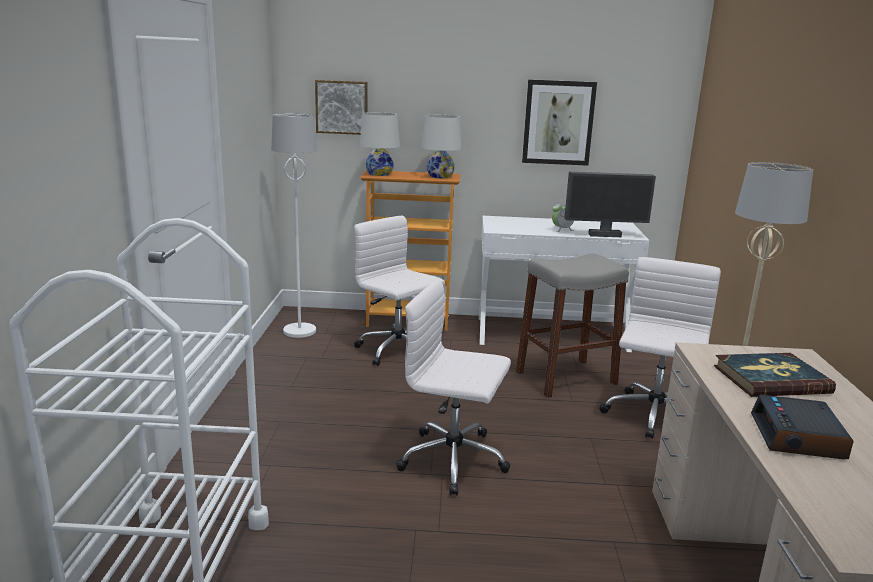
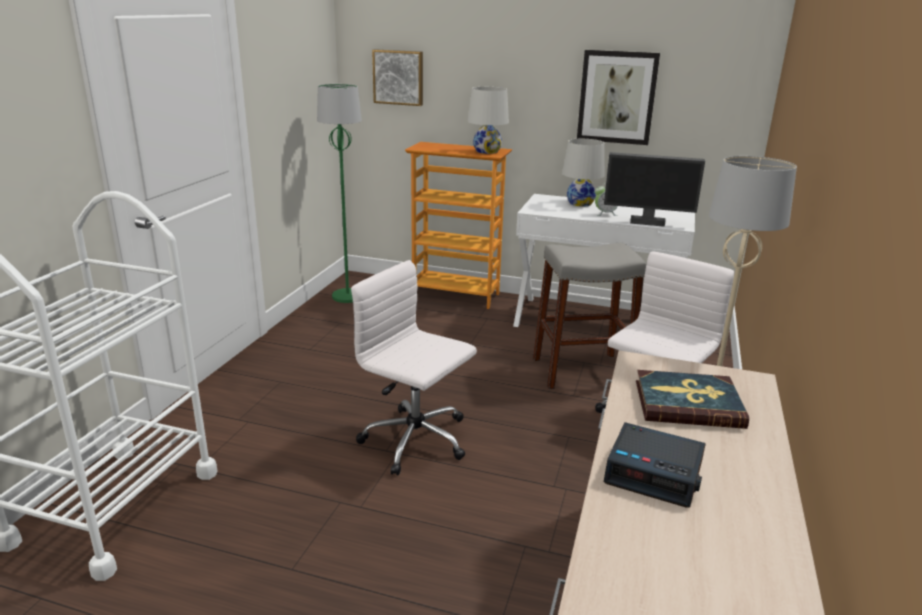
camera: 15 degrees right, 5 degrees up
white floor lamp [271,113,317,338] -> green floor lamp [317,84,362,303]
white office chair [354,215,445,366] -> none
white table lamp [360,112,400,176] -> white table lamp moved to [562,139,605,207]
alarm clock [751,395,854,459] -> alarm clock turned 90 degrees counterclockwise [604,422,706,508]

